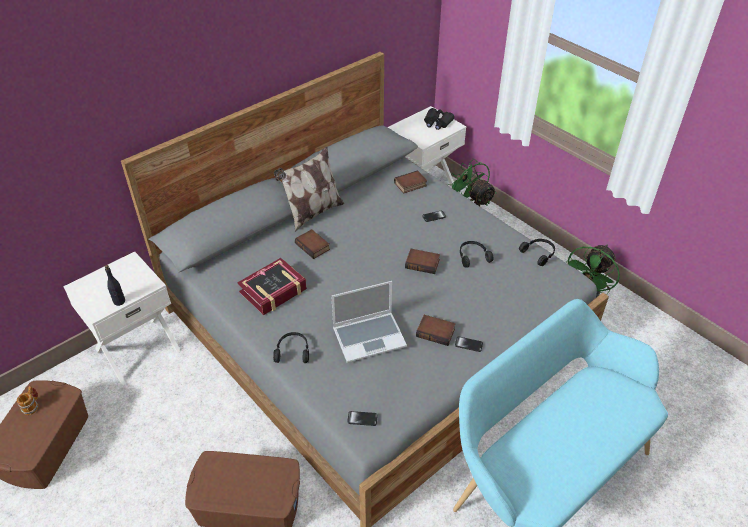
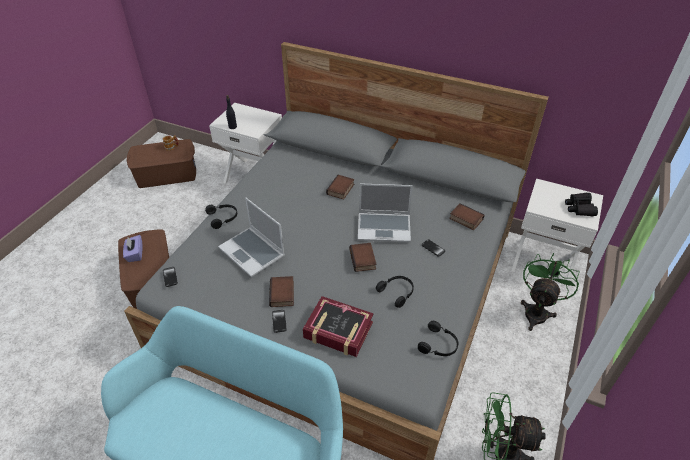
camera: 65 degrees right, 0 degrees up
book [237,258,307,315] -> book moved to [303,296,373,357]
pillow [274,146,344,232] -> none
none -> purple tissue box [123,235,143,262]
none -> laptop [358,183,413,243]

